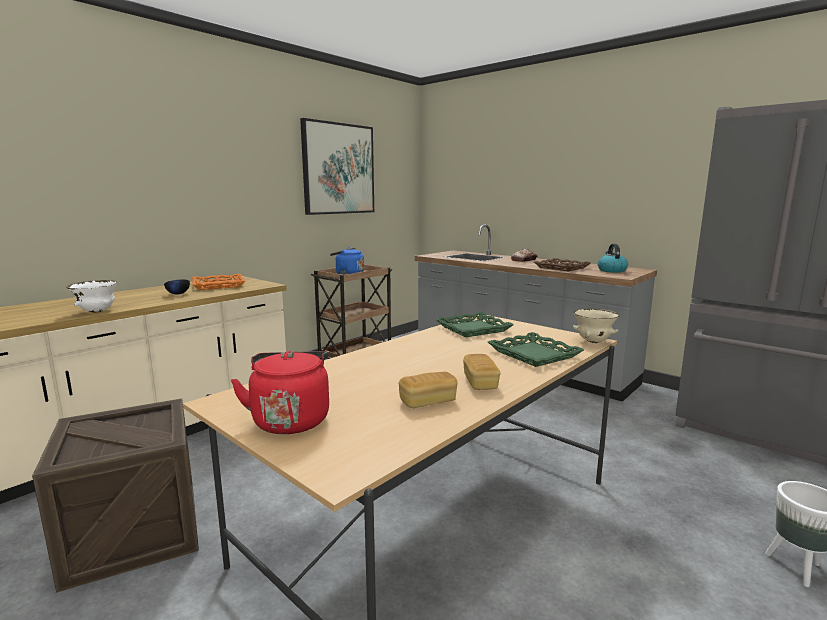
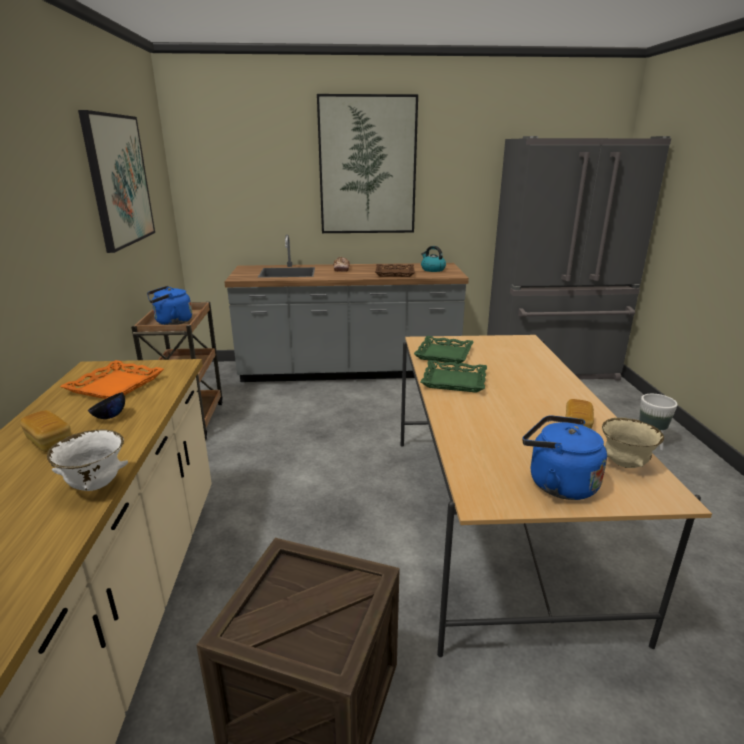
camera: 45 degrees left, 10 degrees up
red kettle [231,351,329,434] -> blue kettle [522,415,607,500]
bread [463,354,501,390] -> bread moved to [20,410,71,452]
green tray [488,332,584,367] -> green tray moved to [421,360,487,393]
beige bowl [573,309,620,343] -> beige bowl moved to [602,417,664,468]
none -> picture [317,94,418,233]

